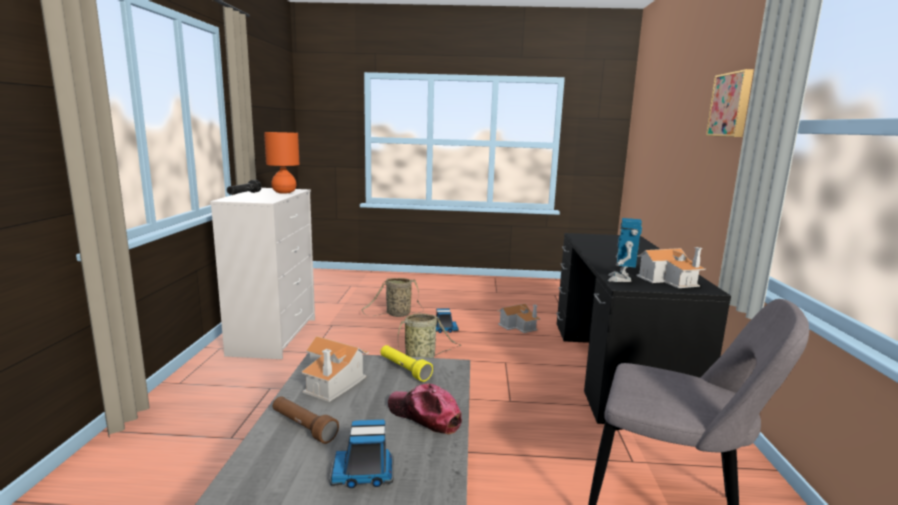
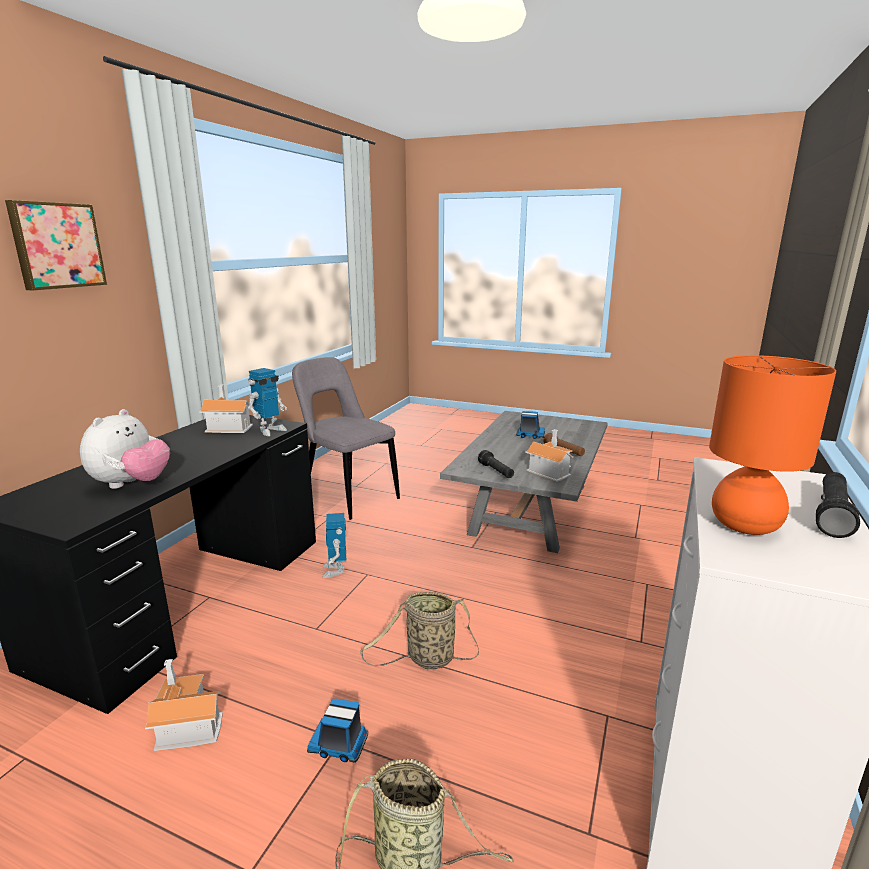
camera: 160 degrees left, 5 degrees up
yellow flashlight [380,345,433,382] -> black flashlight [478,450,514,478]
cap [388,383,462,434] -> none
none -> plush toy [80,409,170,489]
none -> toy robot [323,513,346,578]

